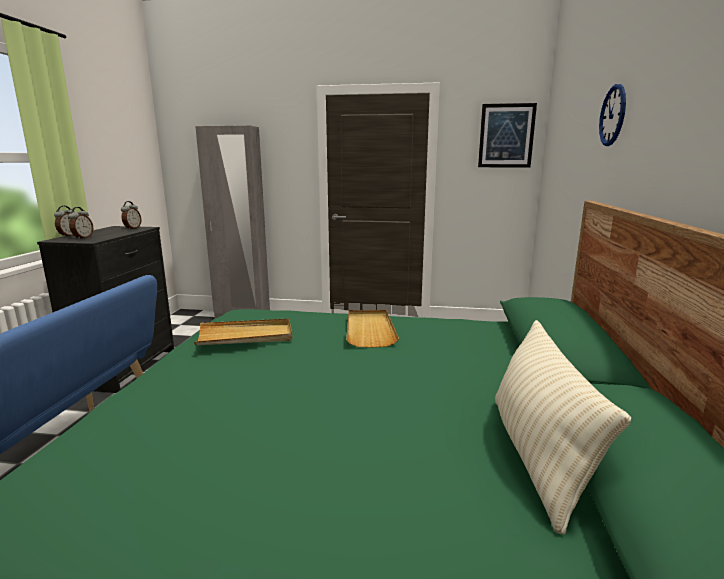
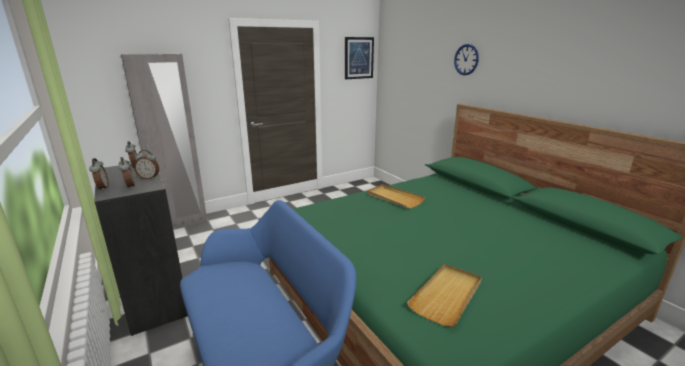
camera: 40 degrees left, 5 degrees up
beige tray [194,318,292,345] -> beige tray moved to [407,264,482,327]
beige pillow [495,320,631,534] -> none
none -> alarm clock [134,150,159,179]

